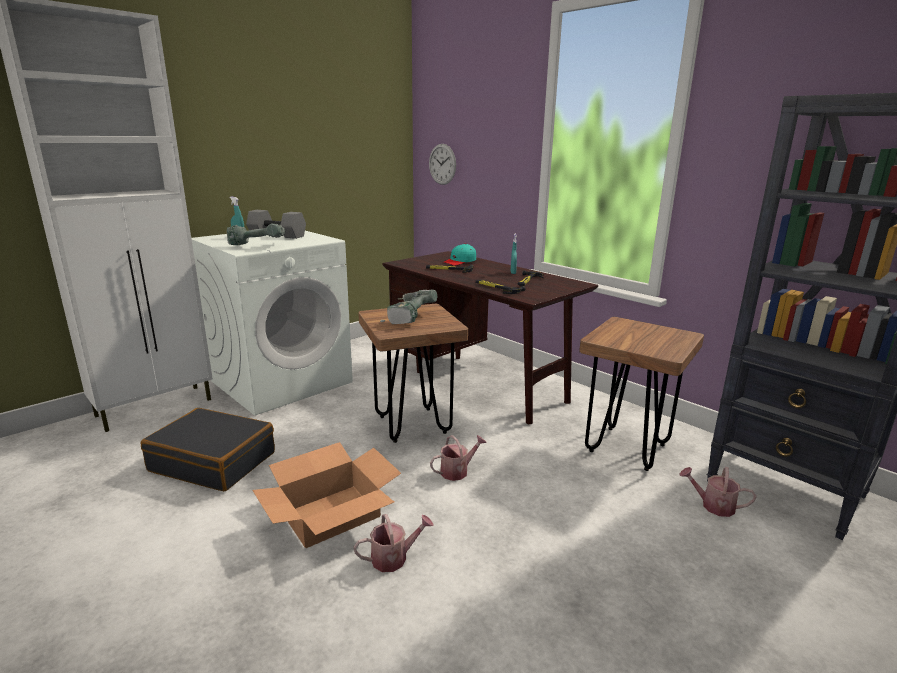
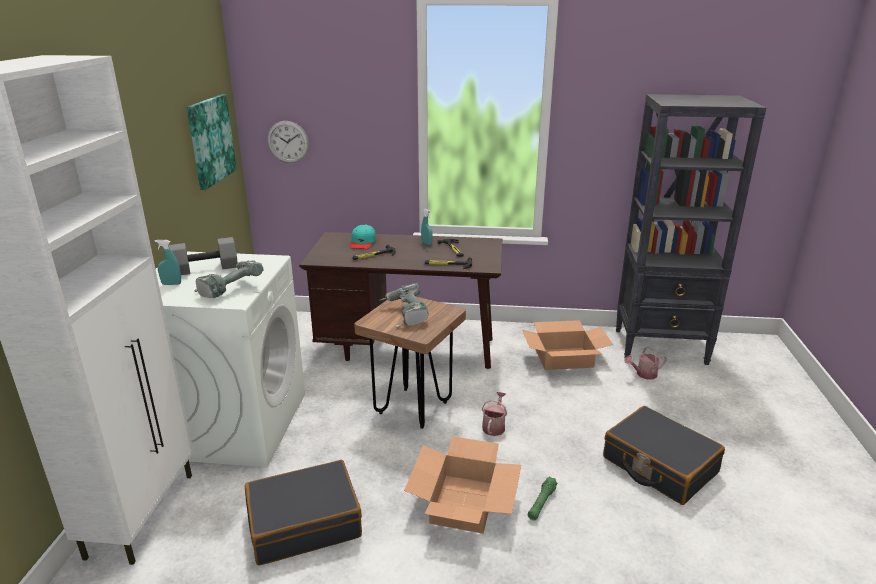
camera: 40 degrees left, 5 degrees up
watering can [354,514,434,572] -> green flashlight [528,477,557,520]
brown stool [579,317,704,471] -> cardboard box [522,320,613,370]
none -> picture [187,94,237,190]
none -> black suitcase [603,406,725,505]

